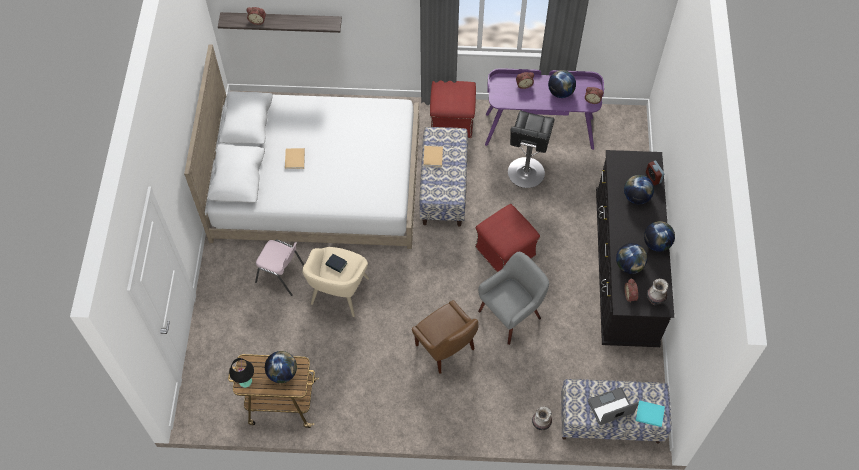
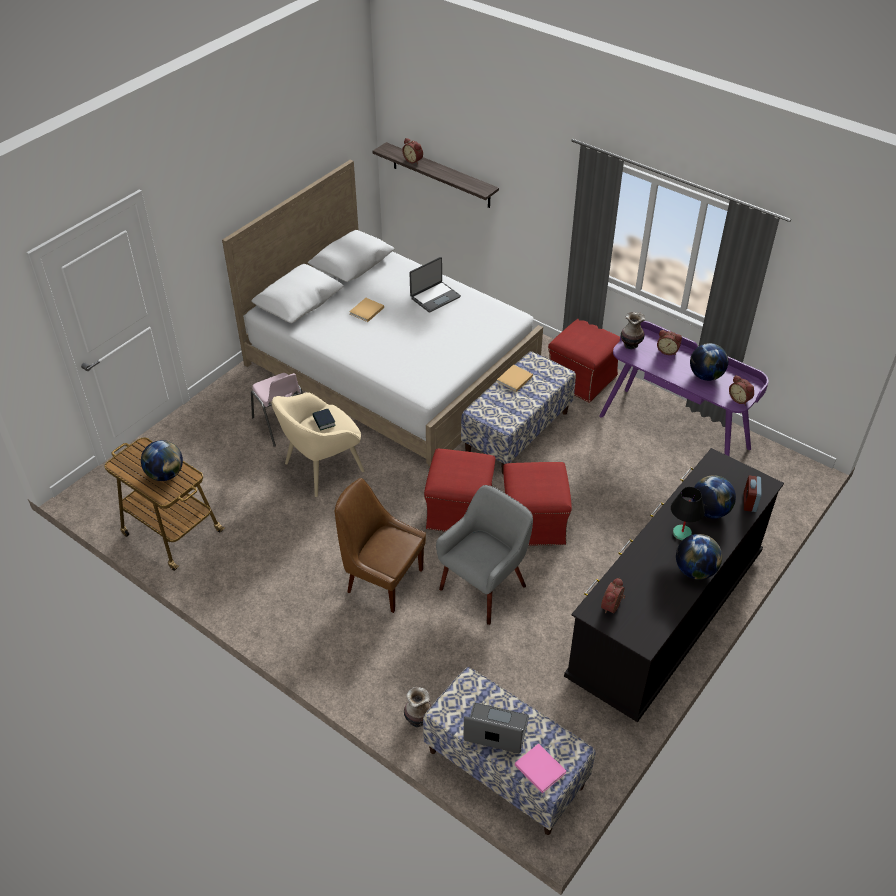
camera: 35 degrees right, 15 degrees down
black table lamp [229,358,254,388] -> black table lamp moved to [671,487,705,540]
brown chair [412,300,479,374] -> brown chair turned 120 degrees clockwise [335,478,426,613]
grey armchair [478,252,549,345] -> grey armchair turned 45 degrees counterclockwise [436,485,533,625]
black stool [508,110,555,188] -> none
globe [616,243,647,274] -> none
turquoise book [636,400,665,427] -> pink book [515,743,566,793]
vase [647,279,669,305] -> vase moved to [621,312,645,349]
none -> laptop [409,257,461,313]
none -> red ottoman [424,449,495,532]

